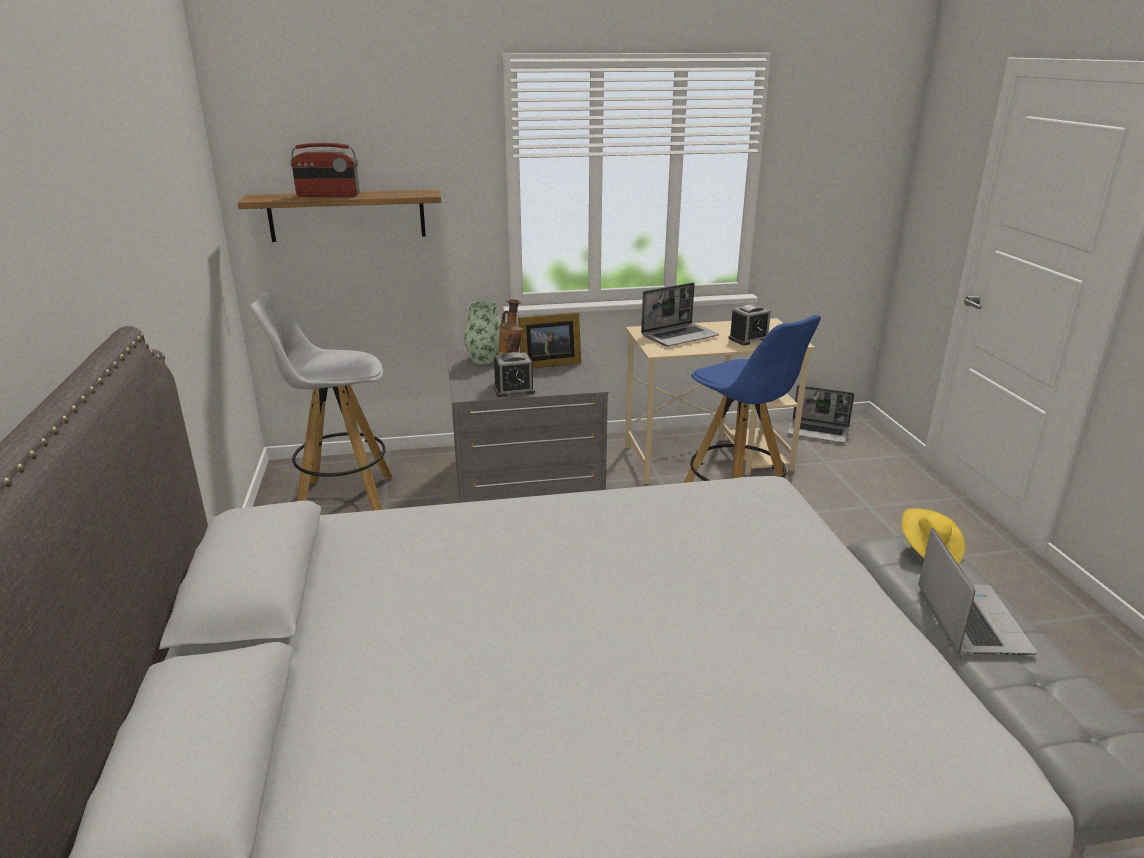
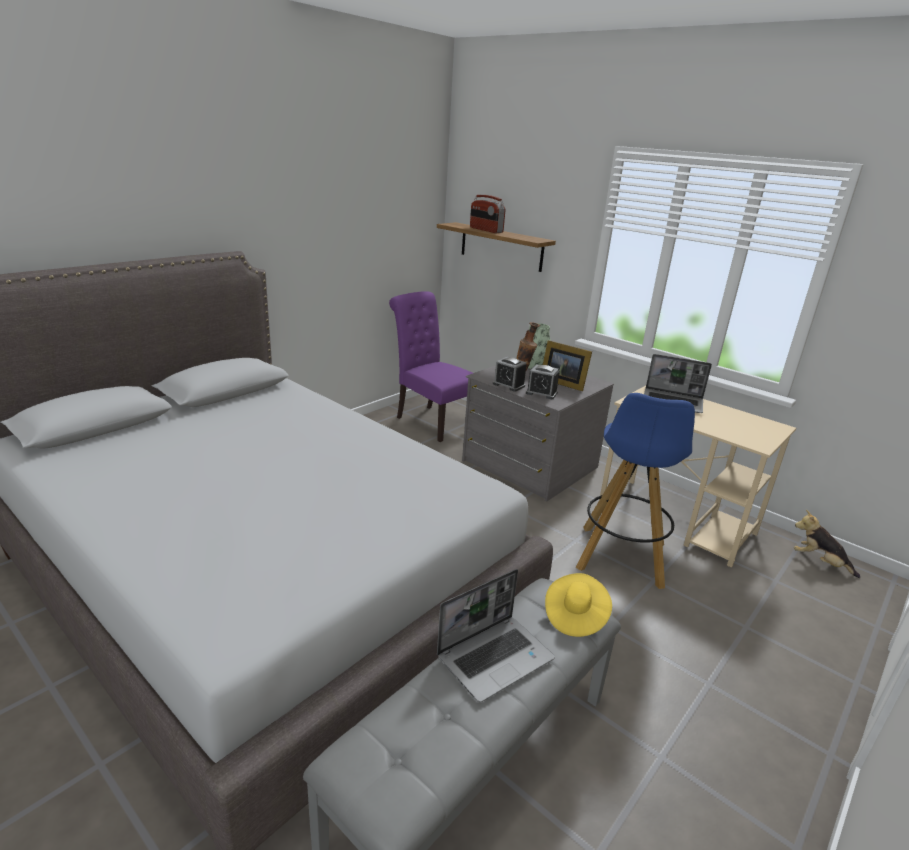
camera: 50 degrees right, 0 degrees up
white stool [250,291,392,511] -> purple chair [389,291,473,442]
alarm clock [728,305,771,345] -> alarm clock moved to [526,364,559,399]
laptop [787,385,854,443] -> plush toy [794,510,860,578]

